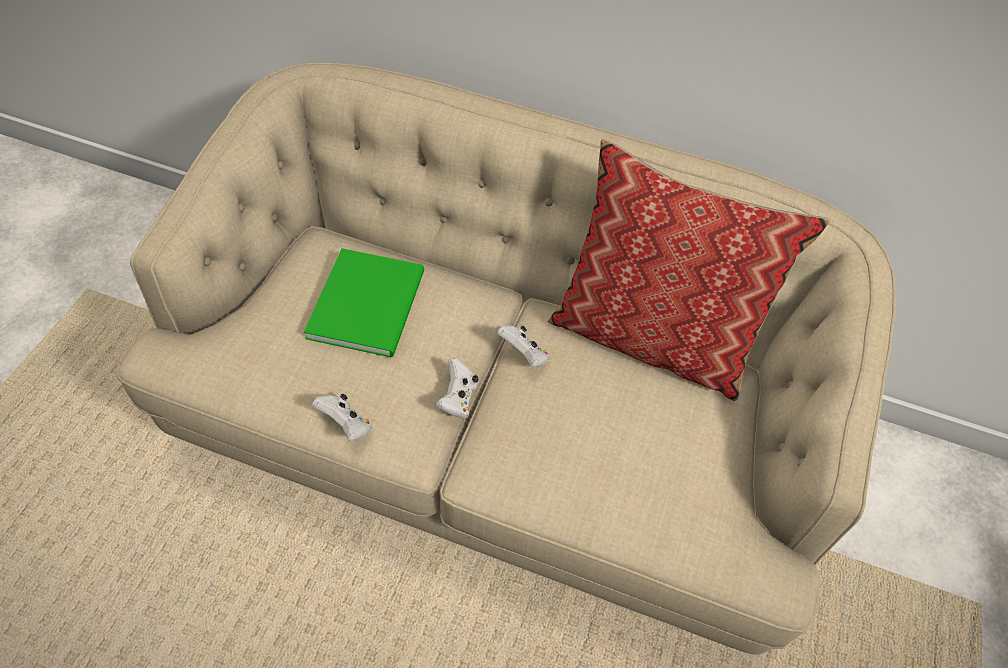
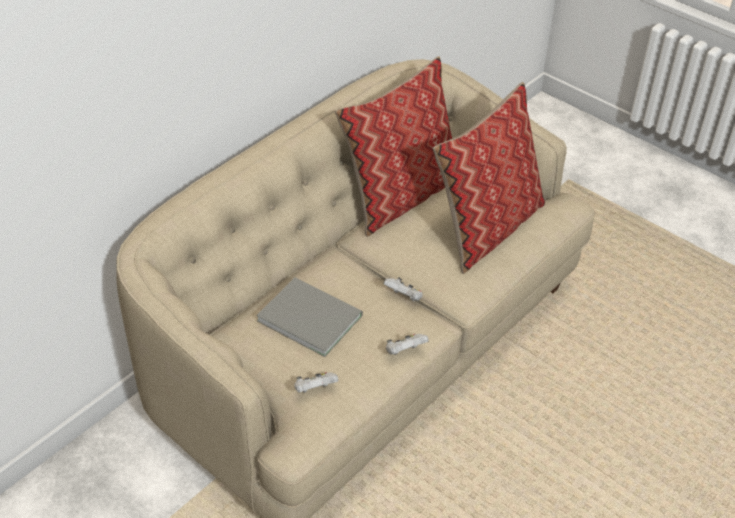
camera: 65 degrees left, 10 degrees down
green book [304,248,424,357] -> grey book [256,277,363,357]
white game controller [497,325,549,367] -> white game controller moved to [294,372,338,393]
none -> pillow [432,82,545,274]

